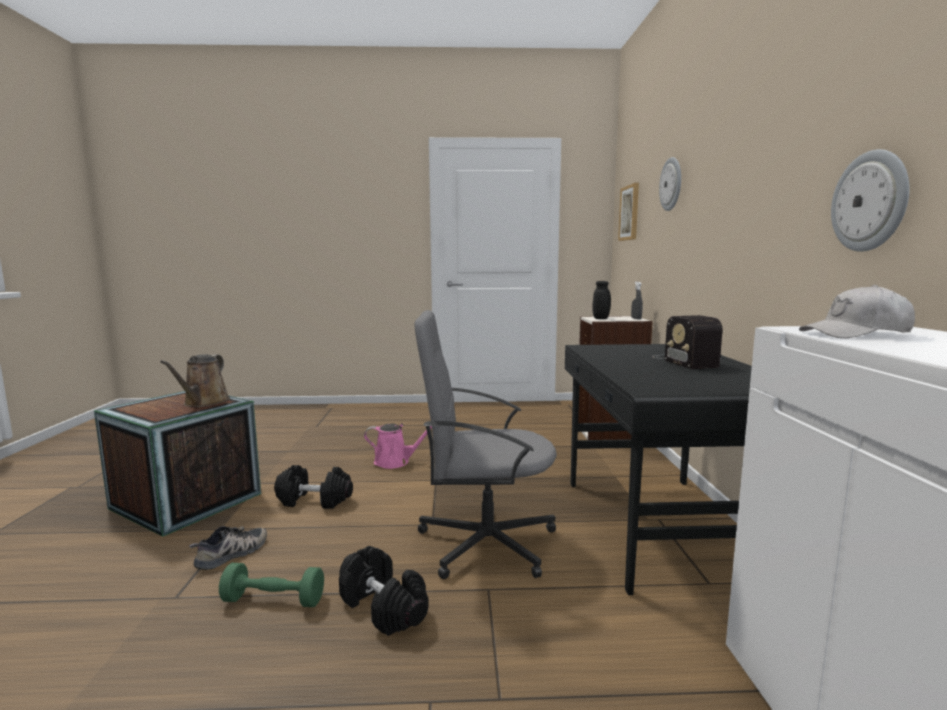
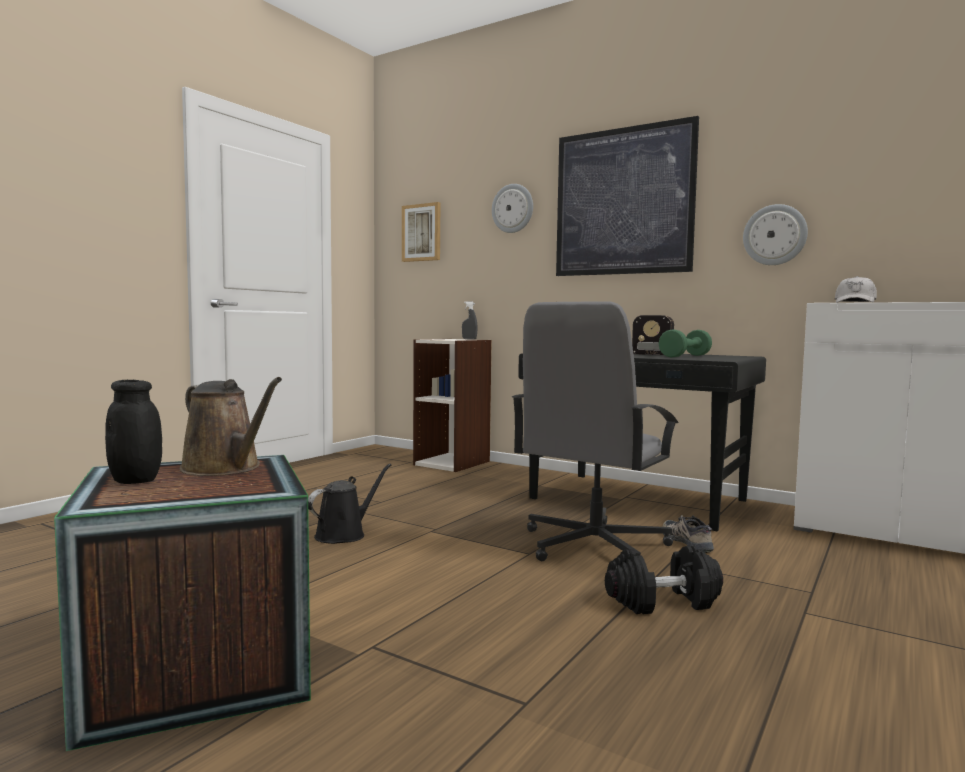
camera: 55 degrees left, 5 degrees down
shoe [189,526,267,570] -> shoe moved to [663,515,714,553]
green dumbbell [219,563,324,607] -> green dumbbell moved to [659,330,712,357]
black dumbbell [274,465,353,509] -> none
pink watering can [364,423,432,469] -> black watering can [308,464,391,544]
black jar [593,281,611,319] -> black jar moved to [105,380,162,484]
none -> picture [556,116,699,276]

